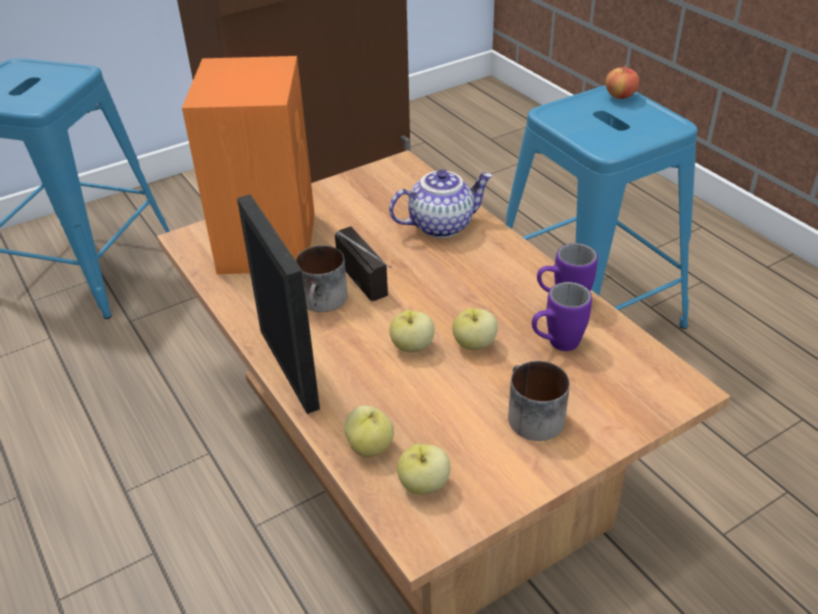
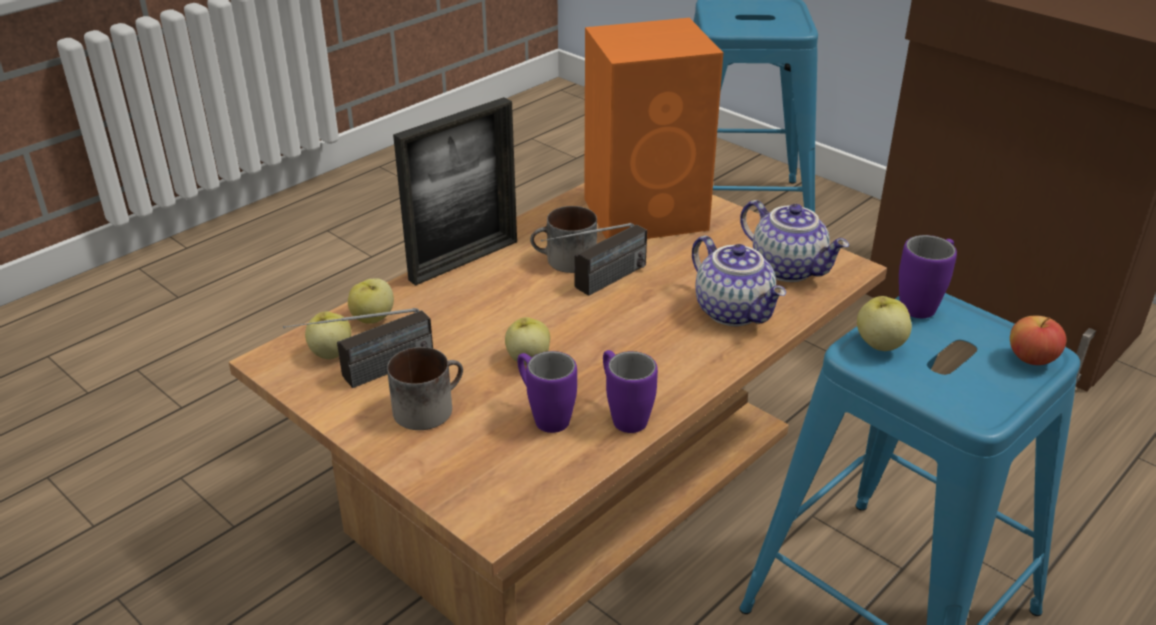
camera: 75 degrees right, 5 degrees down
apple [389,310,435,352] -> apple moved to [857,296,912,351]
none -> radio [283,308,433,388]
none -> teapot [740,200,849,282]
none -> purple mug [899,235,957,318]

